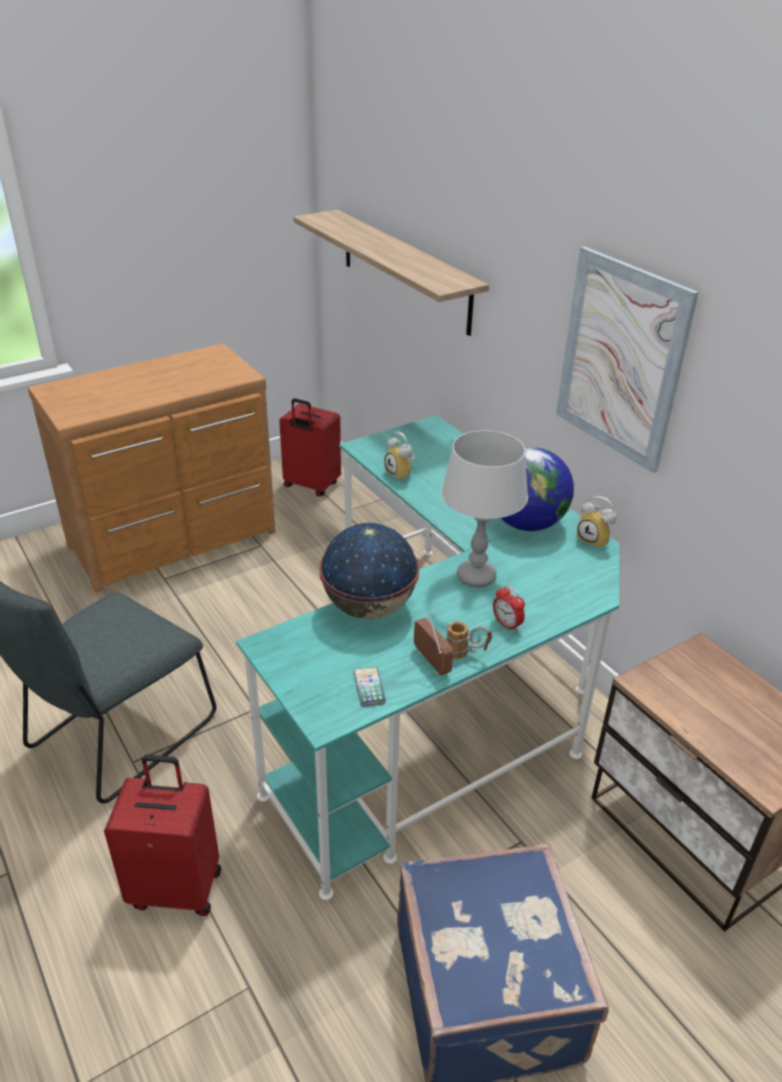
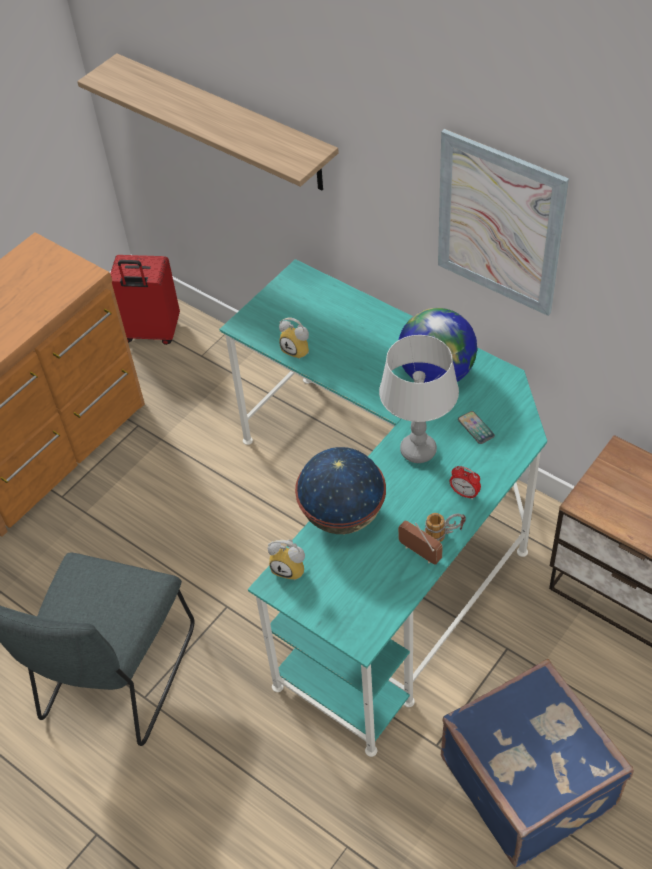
camera: 15 degrees left, 15 degrees up
red suitcase [104,755,221,916] -> none
phone [353,667,386,707] -> phone moved to [458,411,495,444]
alarm clock [577,496,617,549] -> alarm clock moved to [268,539,305,580]

